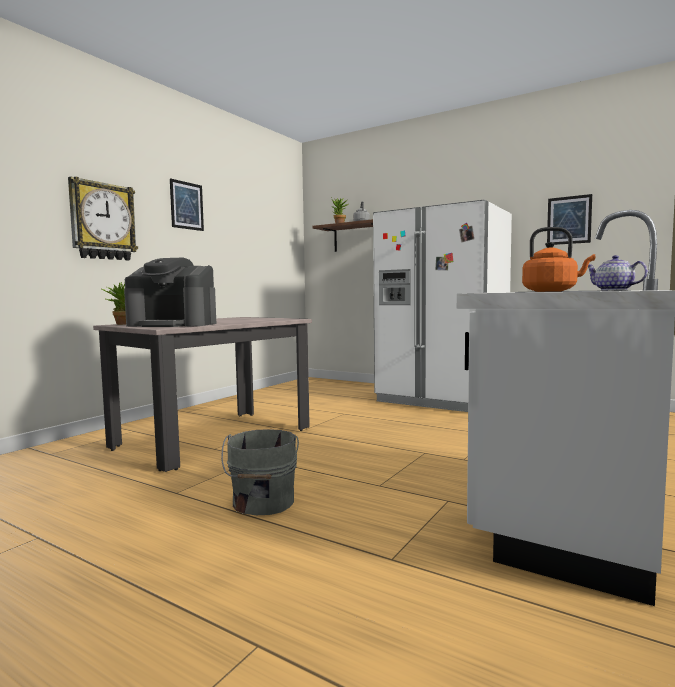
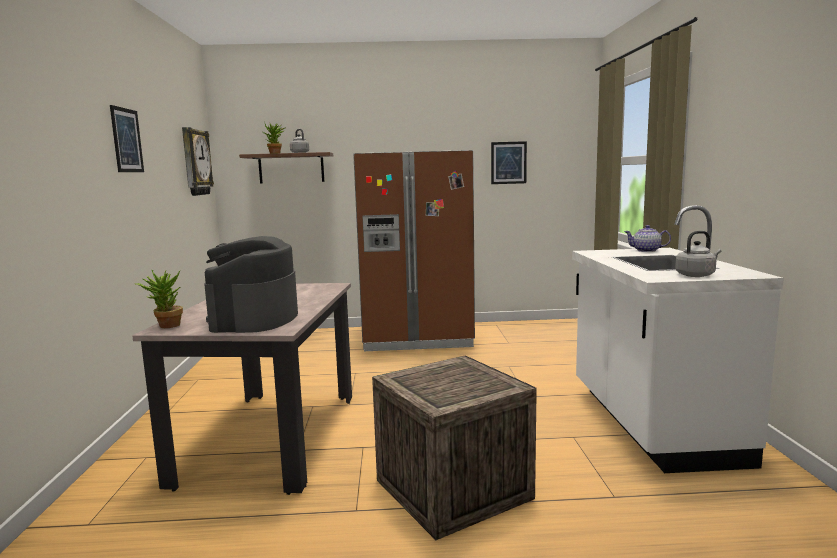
camera: 35 degrees left, 5 degrees up
wall clock [68,177,138,260] -> wall clock moved to [182,127,214,196]
coffee machine [124,258,216,327] -> coffee machine turned 120 degrees clockwise [204,236,298,333]
grey bucket [221,429,299,515] -> crate [372,355,537,540]
white fridge [373,200,512,412] -> brown fridge [353,150,475,351]
orange kettle [522,227,595,292] -> grey kettle [675,231,721,277]

